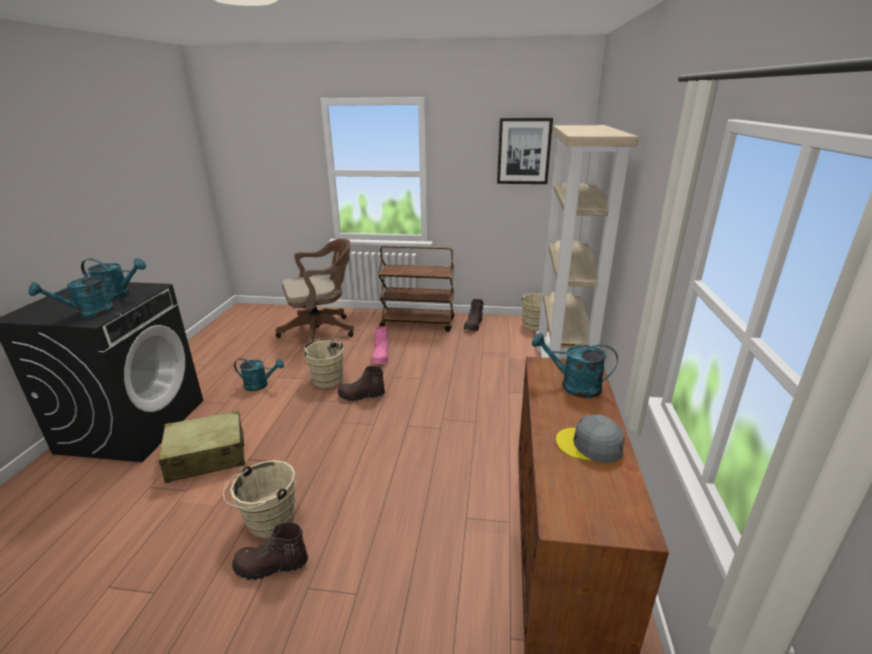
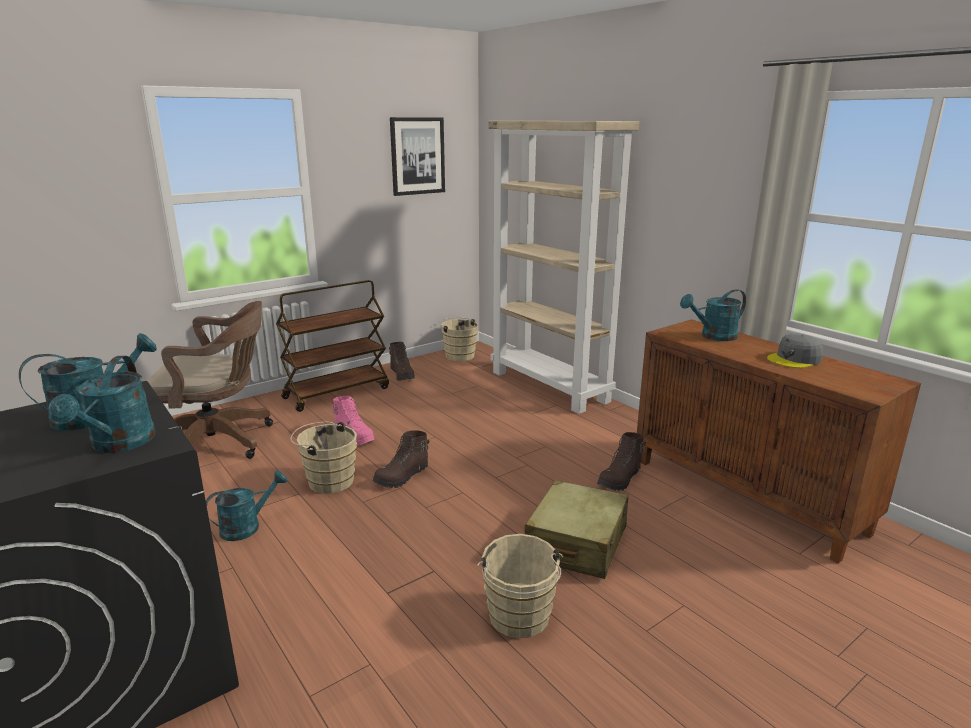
camera: 45 degrees left, 5 degrees down
beige suitcase [159,410,245,483] -> beige suitcase moved to [524,480,628,579]
brown boot [232,522,308,580] -> brown boot moved to [597,432,646,491]
brown office chair [276,238,354,348] -> brown office chair turned 60 degrees clockwise [148,301,273,459]

